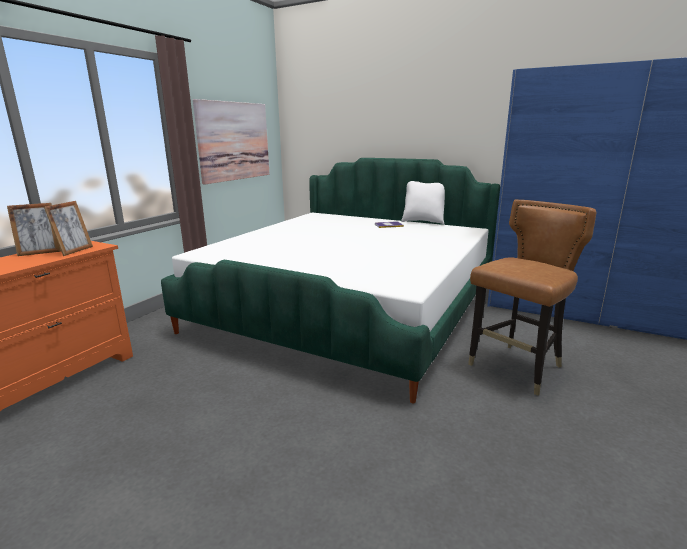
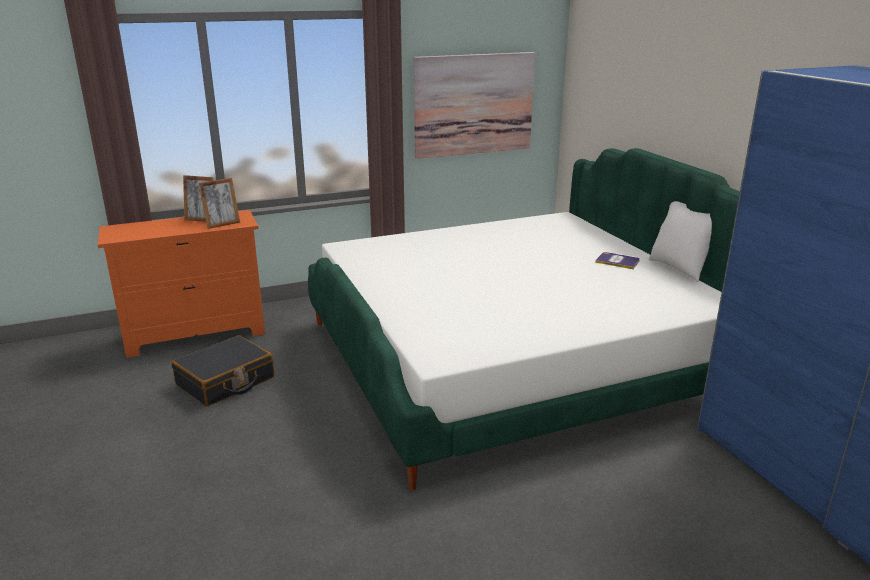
camera: 40 degrees right, 5 degrees up
brown chair [468,200,597,396] -> none
none -> black suitcase [172,335,274,406]

